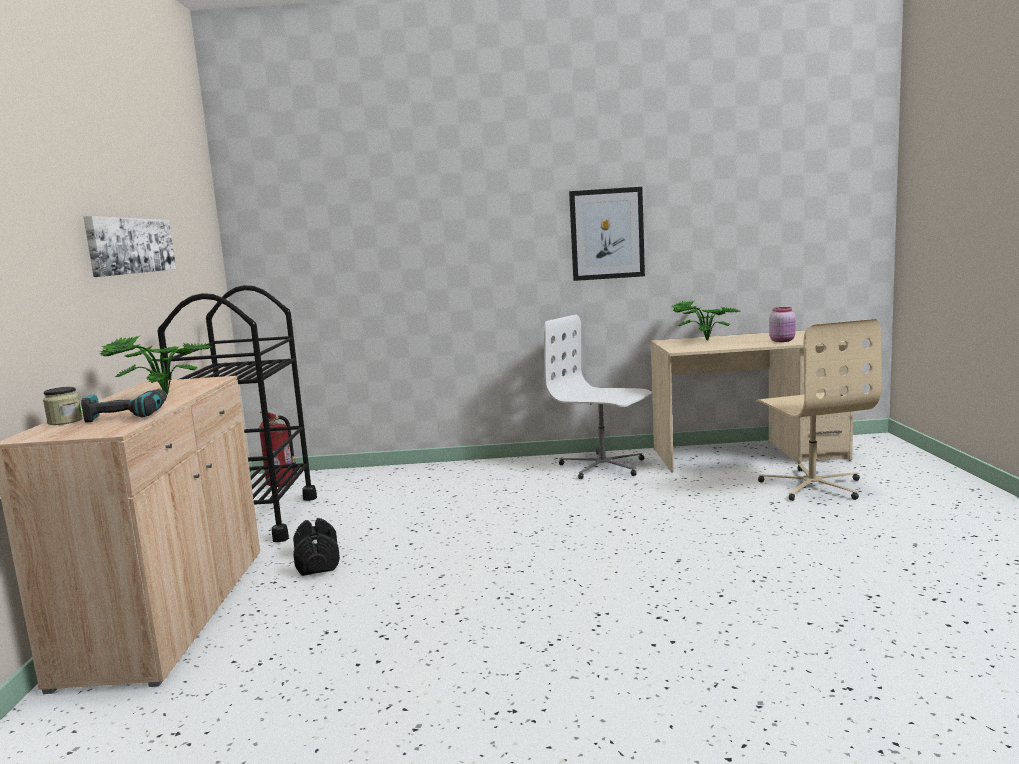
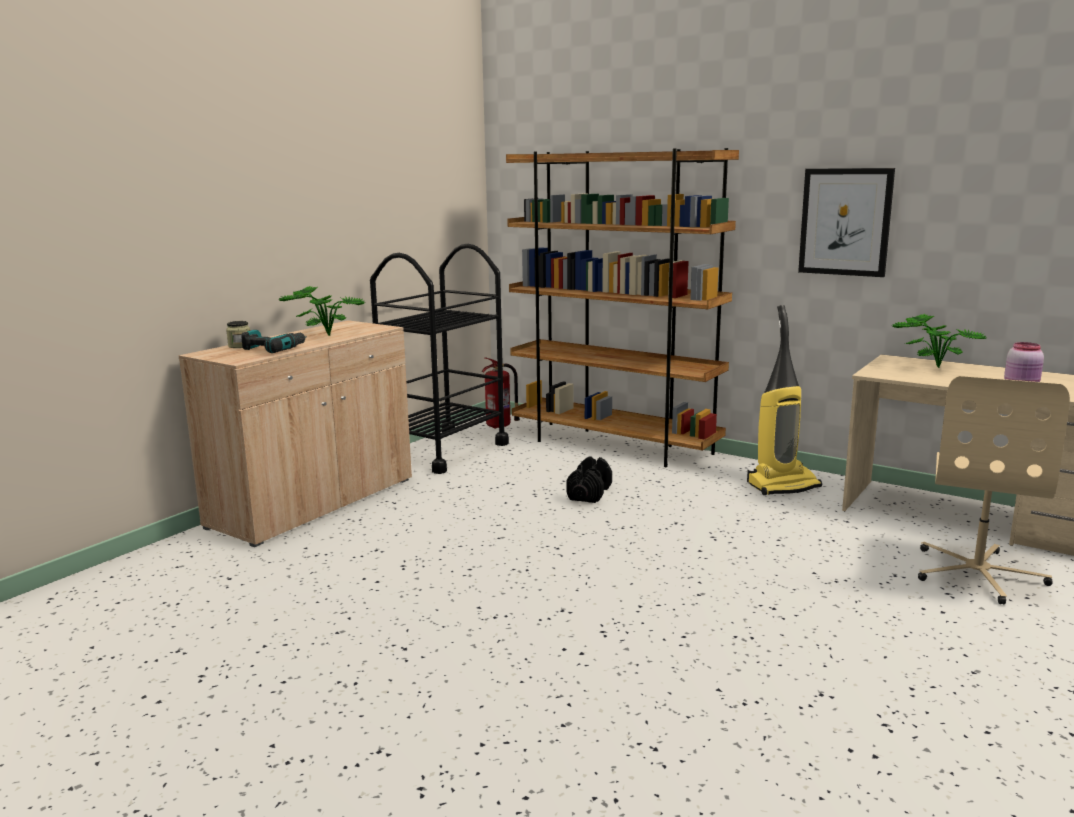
camera: 35 degrees right, 5 degrees up
picture [84,216,176,277] -> none
black dumbbell [293,518,340,576] -> black dumbbell moved to [566,456,612,503]
white office chair [544,314,652,479] -> vacuum cleaner [747,305,822,495]
none -> brown bookcase [506,148,739,467]

